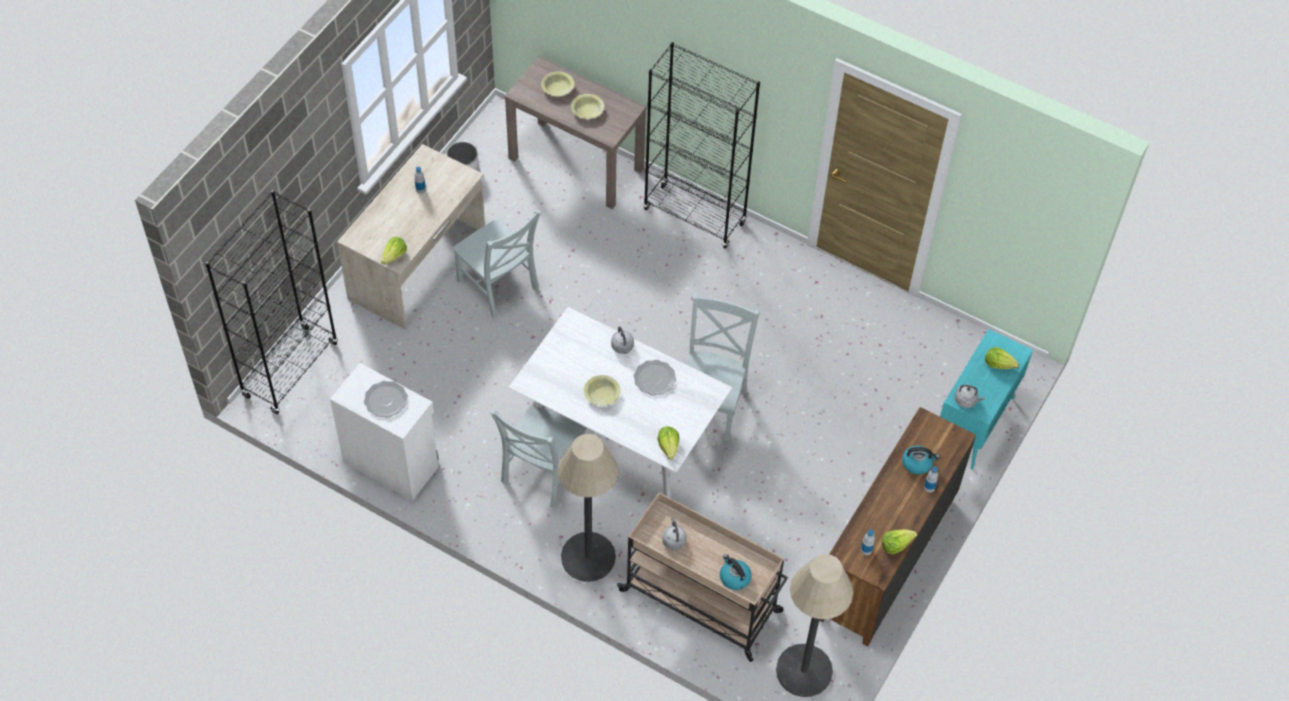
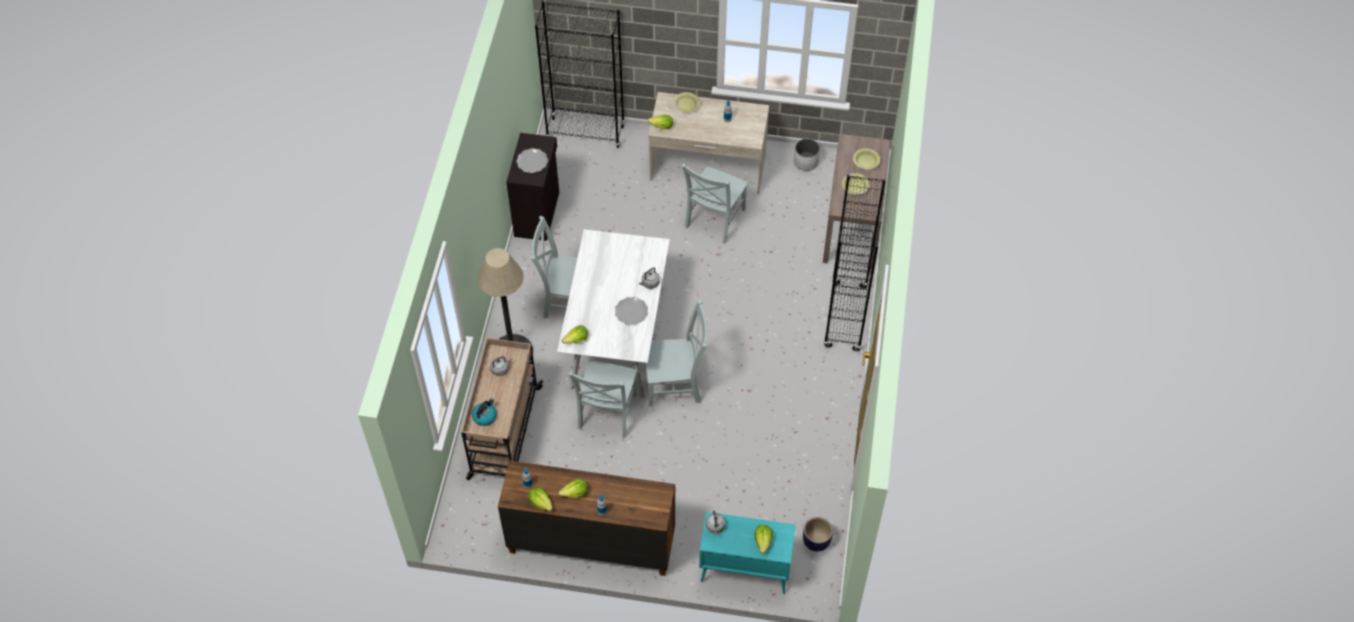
camera: 70 degrees right, 0 degrees up
white cabinet [330,363,438,501] -> black cabinet [506,133,559,241]
yellow bowl [584,375,621,406] -> yellow bowl moved to [673,92,700,112]
floor lamp [776,554,853,697] -> none
kettle [902,446,940,475] -> none
none -> lettuce [558,479,588,497]
none -> grey chair [568,360,637,438]
none -> planter [803,517,833,552]

